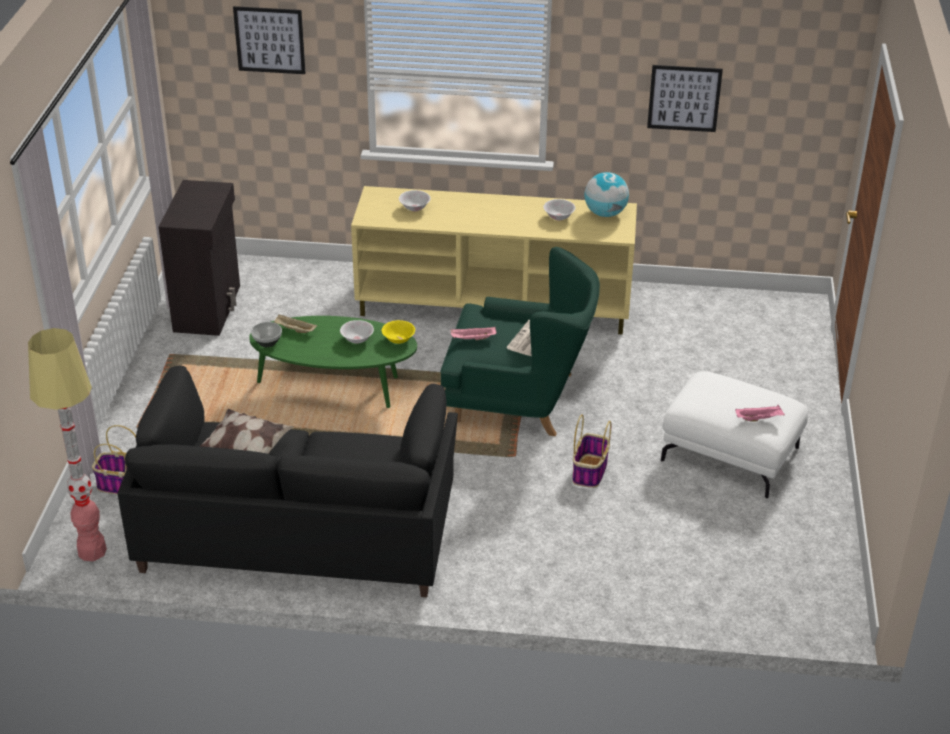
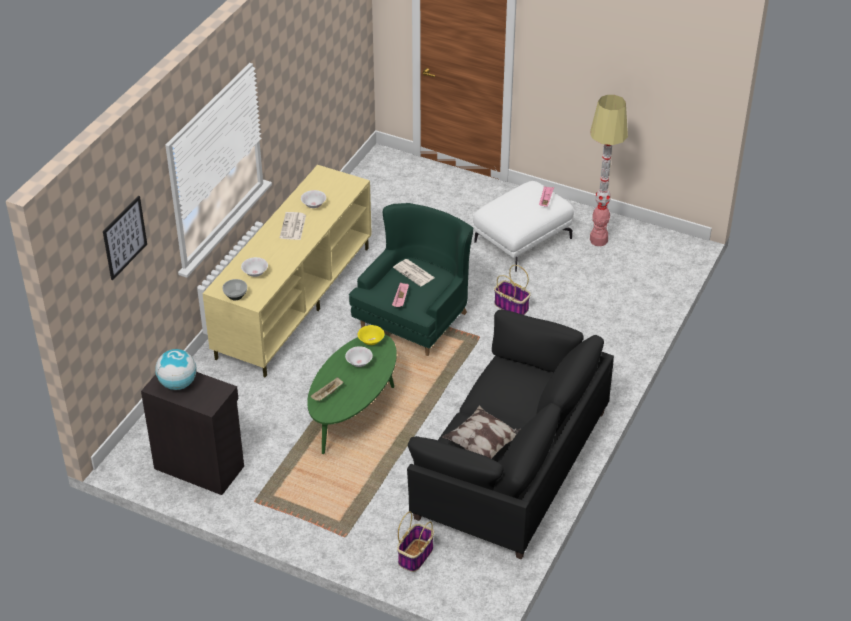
camera: 70 degrees left, 5 degrees up
floor lamp [28,328,107,561] -> floor lamp moved to [590,95,628,246]
bowl [251,322,282,347] -> bowl moved to [222,279,247,300]
globe [584,172,629,217] -> globe moved to [155,349,197,390]
picture [647,65,723,132] -> none
none -> newspaper [280,212,306,240]

